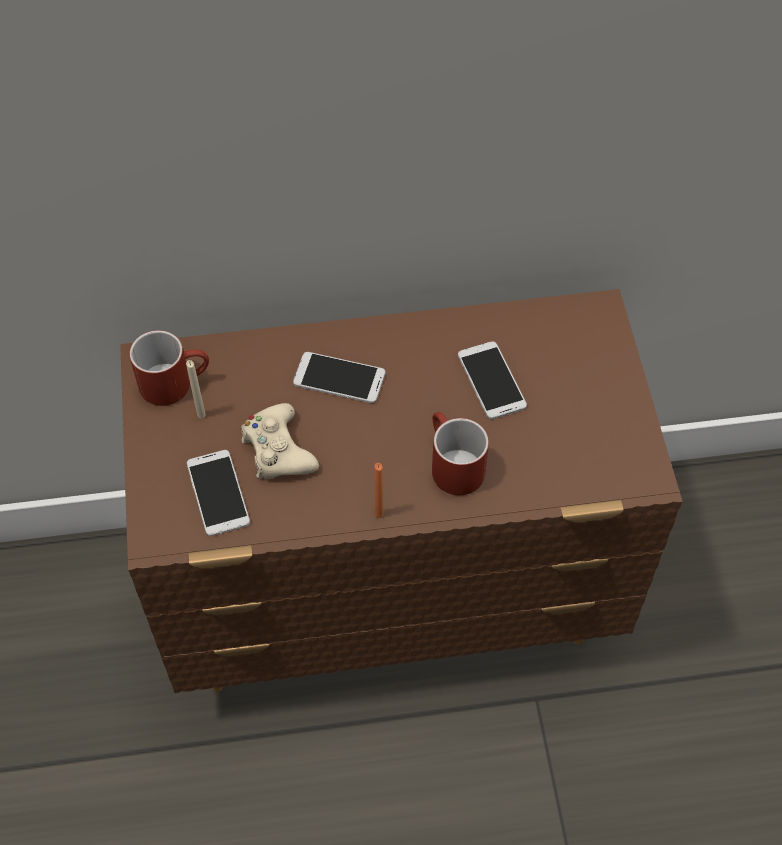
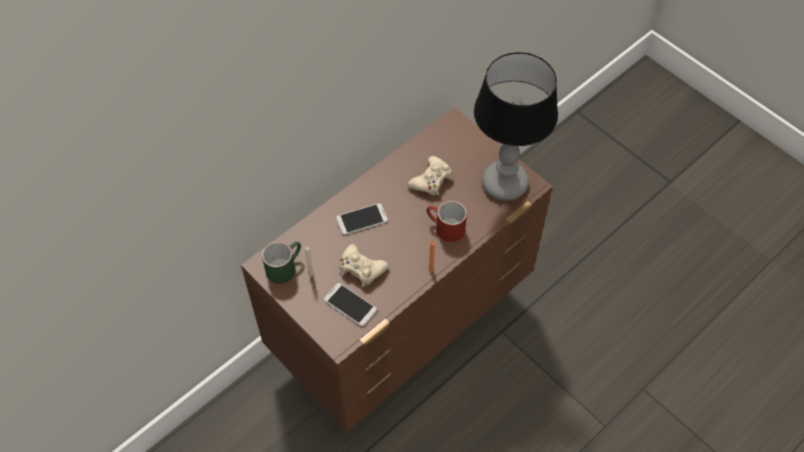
camera: 35 degrees left, 0 degrees up
red mug [129,330,209,406] -> green mug [262,241,301,284]
phone [458,341,527,419] -> beige game controller [408,156,452,196]
none -> table lamp [474,52,558,201]

